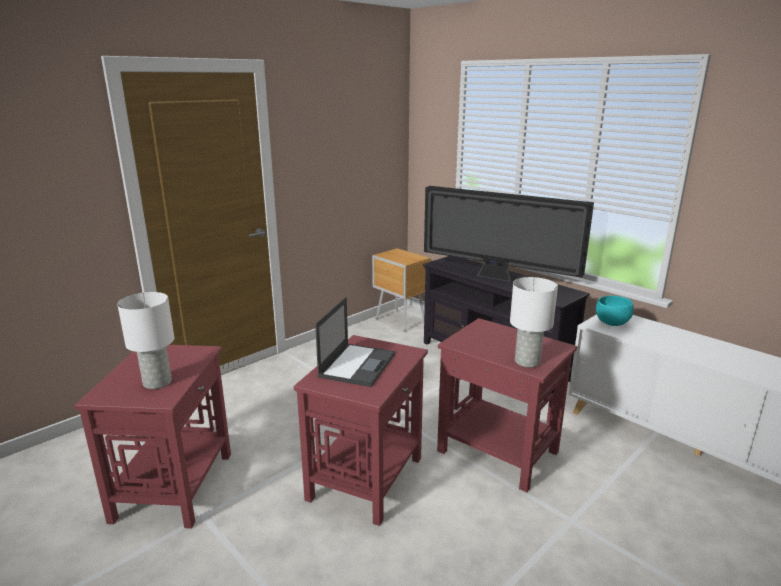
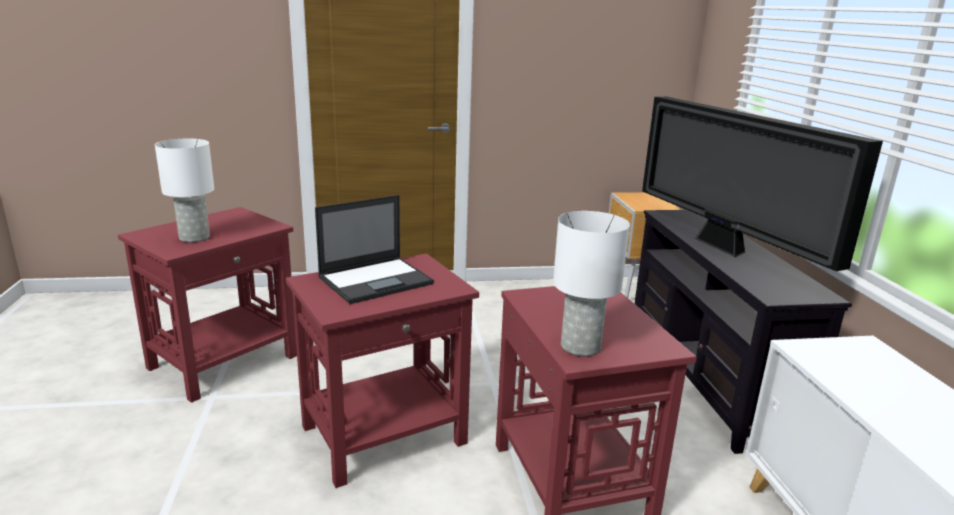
camera: 35 degrees right, 0 degrees up
turquoise bowl [596,296,634,326] -> none

